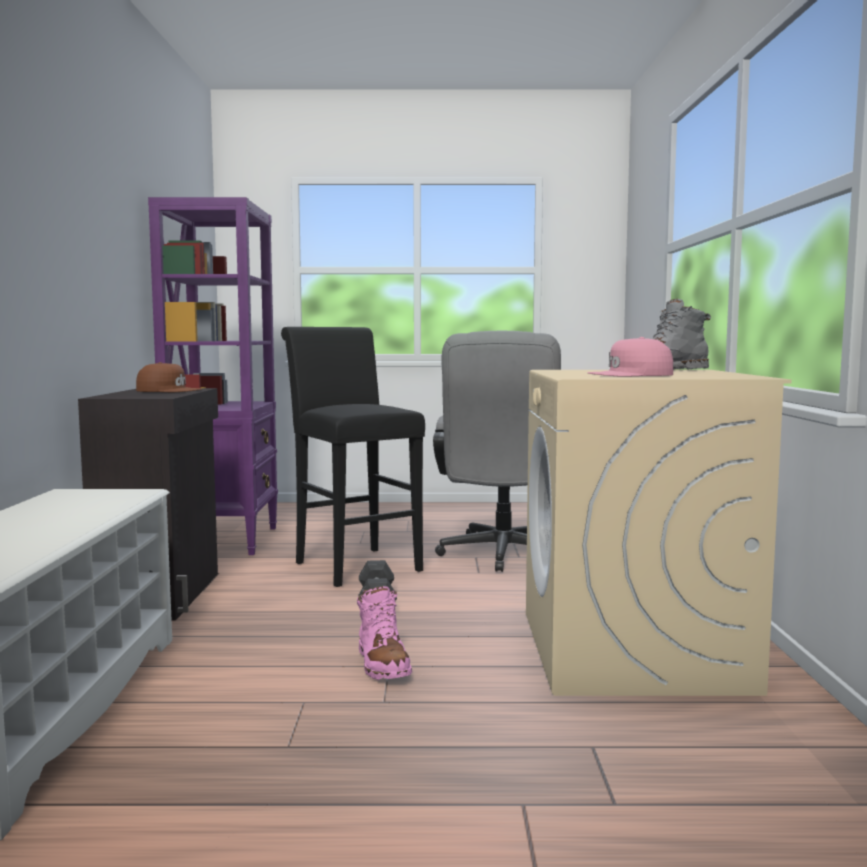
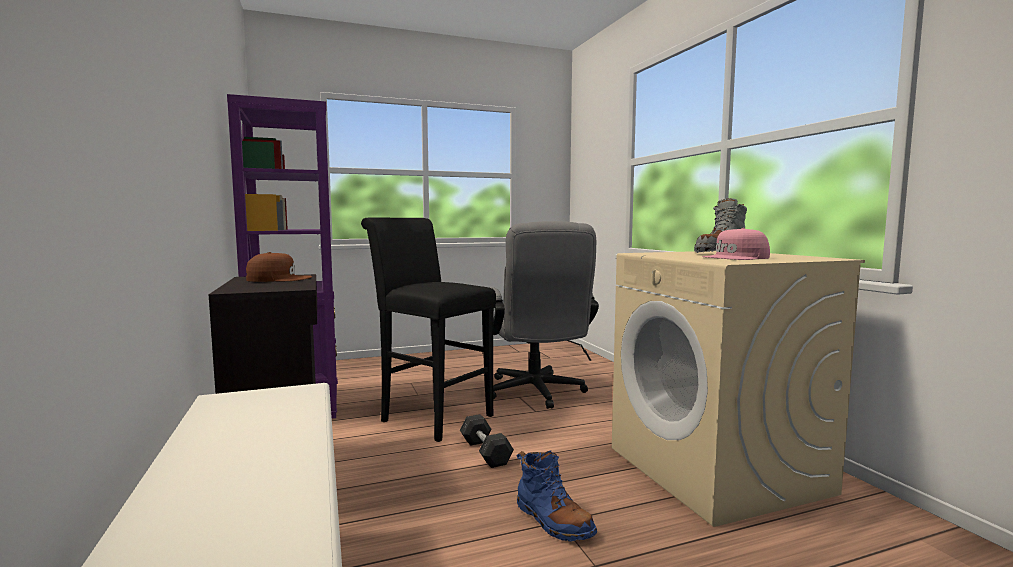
camera: 20 degrees left, 0 degrees up
pink boot [357,586,412,680] -> blue boot [516,451,597,542]

